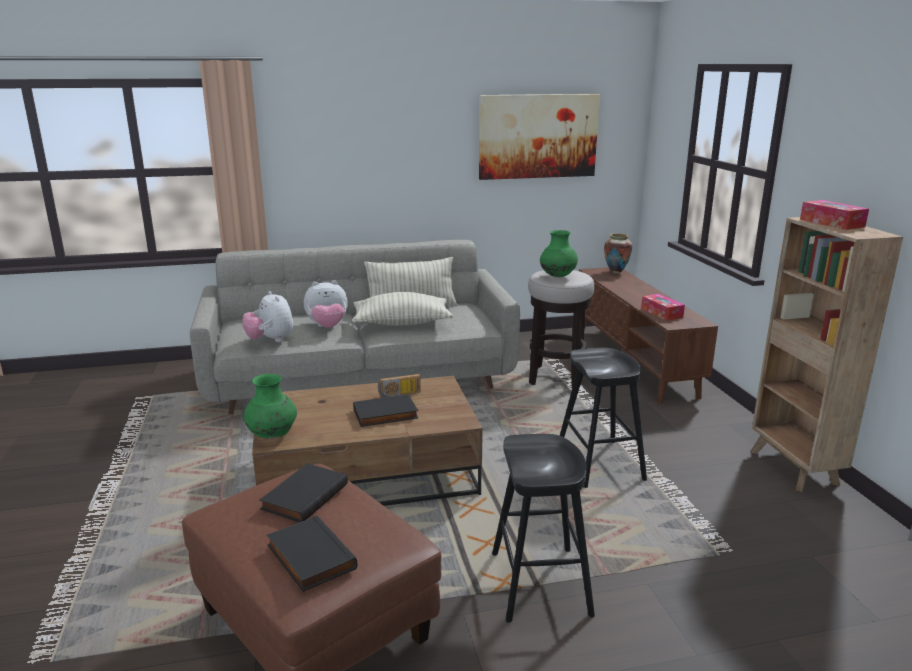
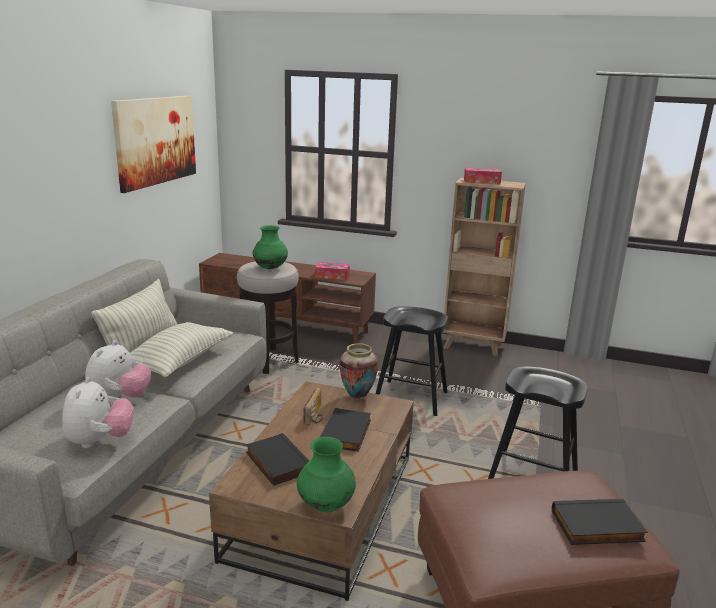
camera: 60 degrees left, 0 degrees up
plush toy [242,291,293,342] -> plush toy turned 90 degrees counterclockwise [62,377,134,448]
black book [259,463,348,522] -> black book moved to [246,433,310,486]
vase [604,233,632,274] -> vase moved to [339,343,379,400]

